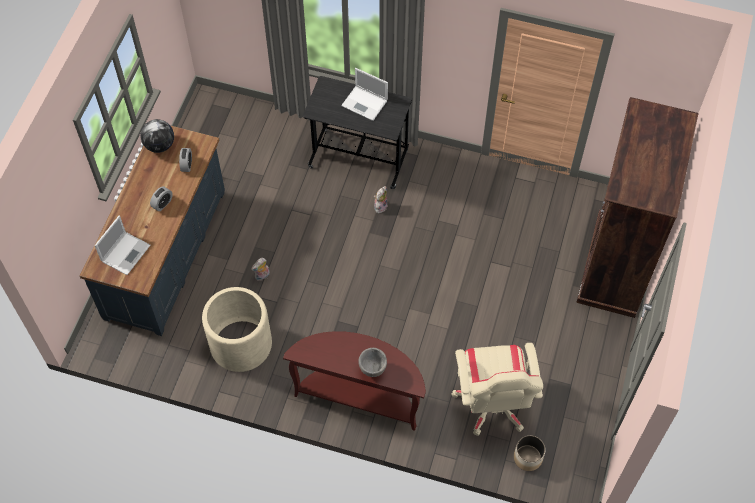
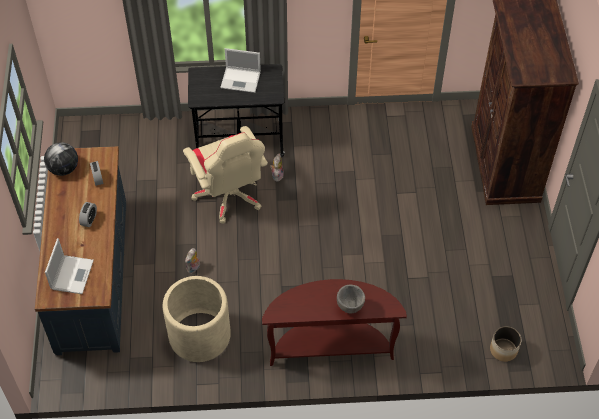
camera: 20 degrees left, 5 degrees down
beige office chair [451,343,543,436] -> beige office chair moved to [183,126,268,224]

